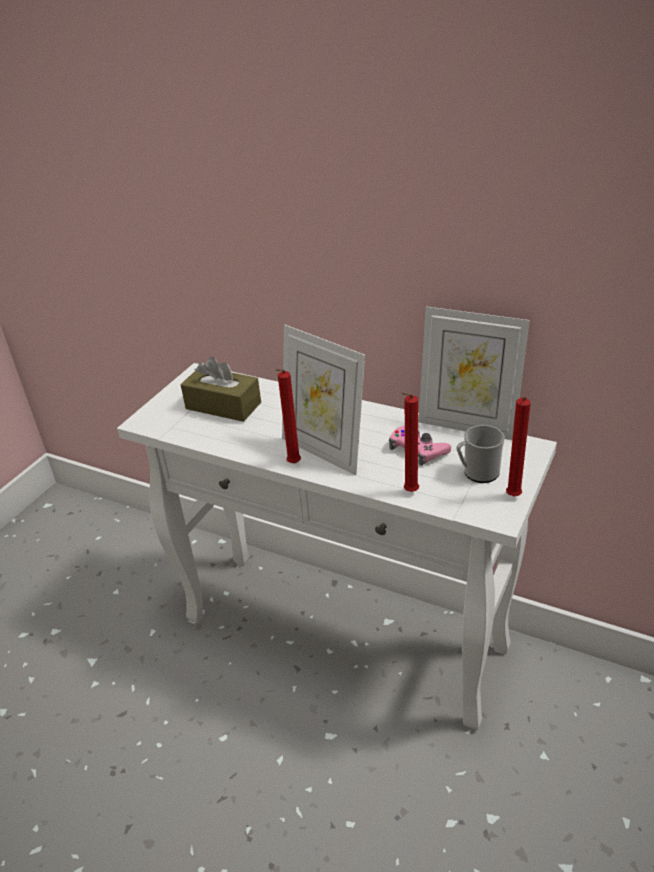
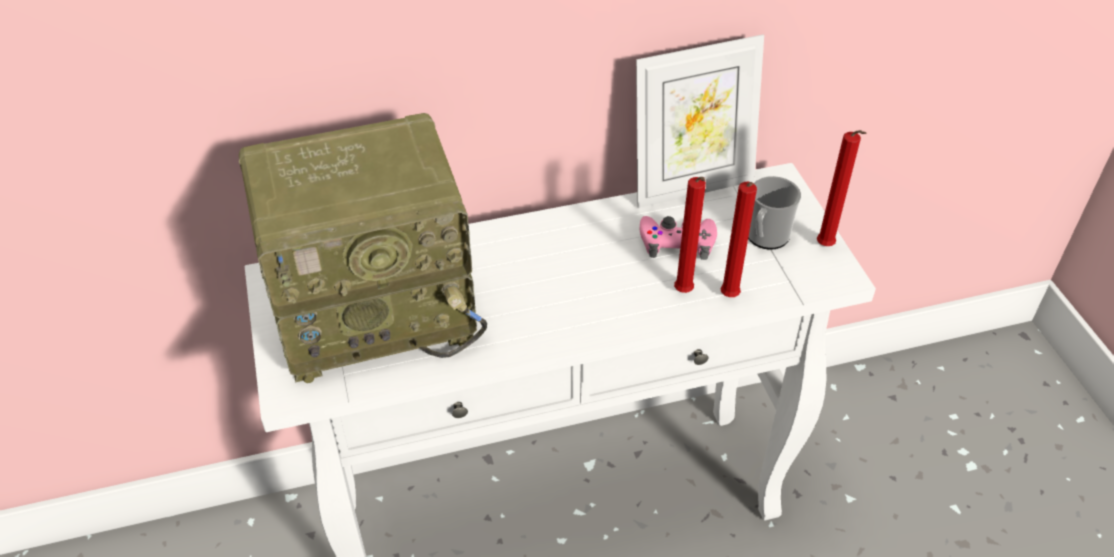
camera: 45 degrees left, 10 degrees up
brown tissue box [180,357,261,422] -> radio [239,113,487,383]
red candle [276,369,301,464] -> red candle moved to [674,177,706,293]
picture frame [282,325,365,475] -> none

